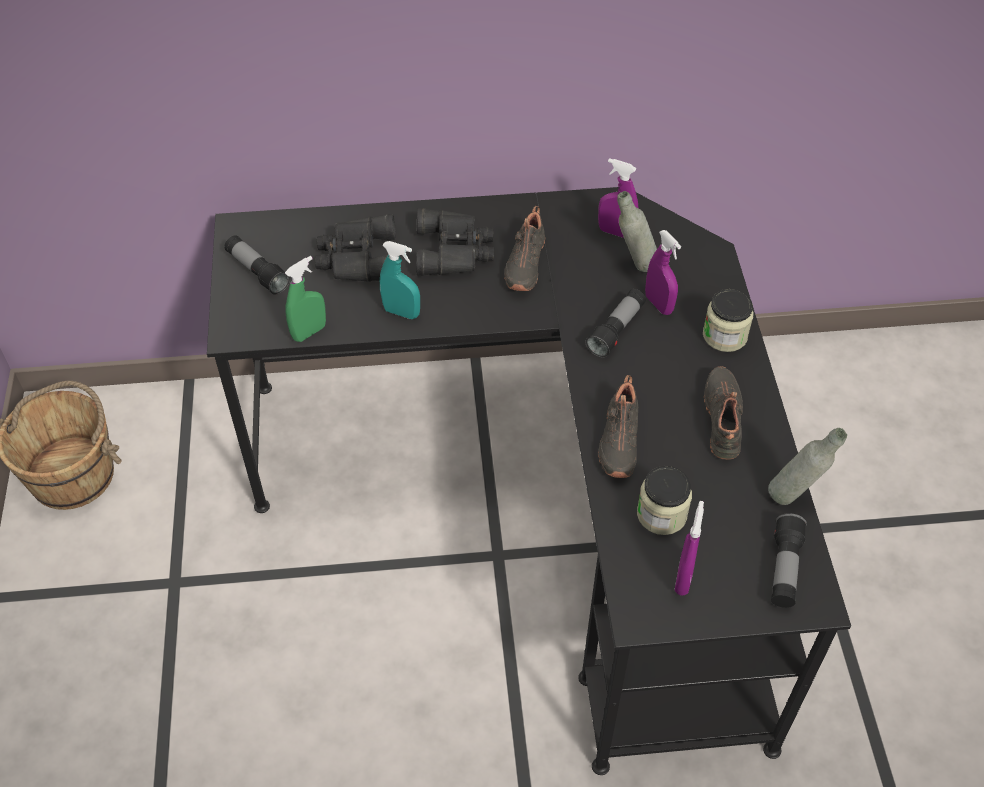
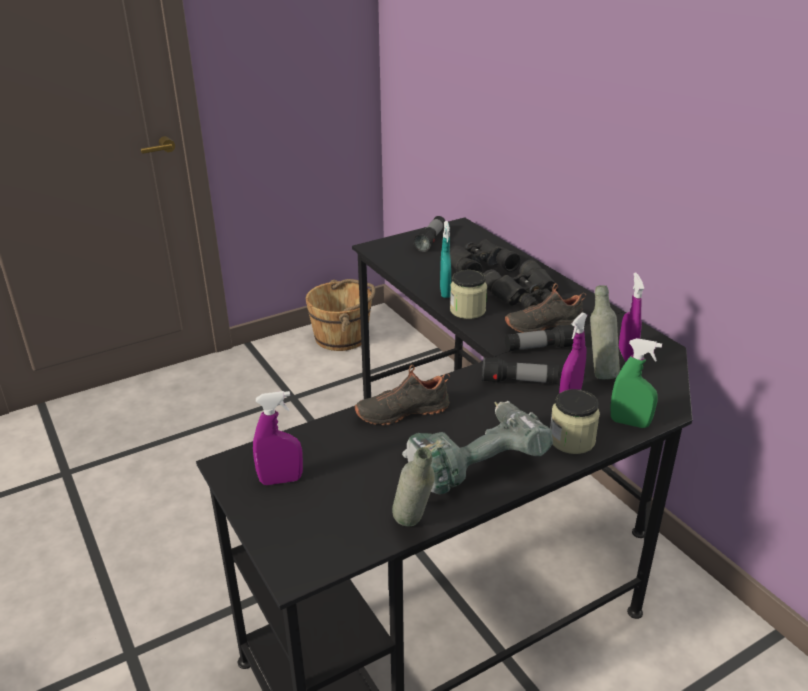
camera: 65 degrees right, 20 degrees down
green spray bottle [285,256,326,342] -> green spray bottle moved to [611,338,662,428]
jar [637,466,692,535] -> jar moved to [450,270,487,319]
black shoe [704,366,743,460] -> power drill [402,401,553,494]
flashlight [771,513,807,608] -> flashlight moved to [505,324,575,352]

